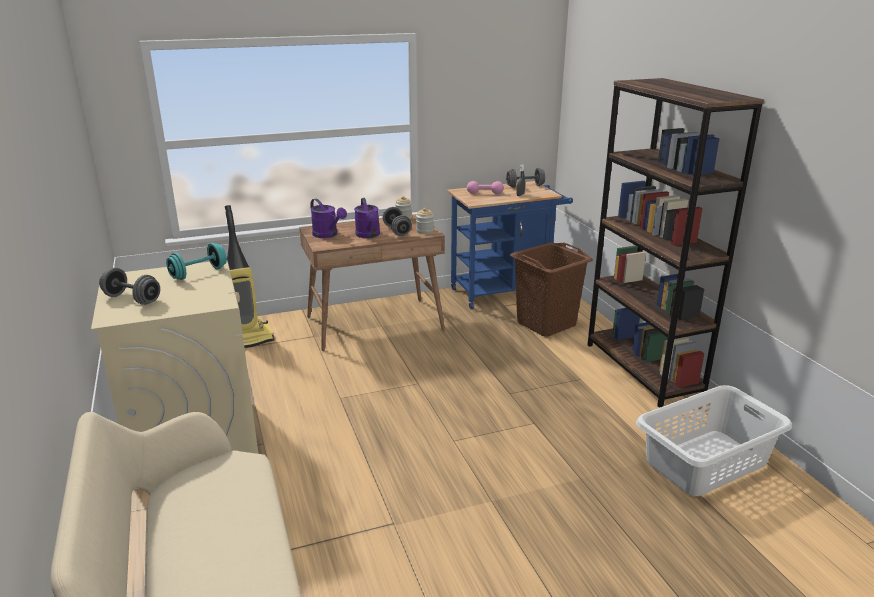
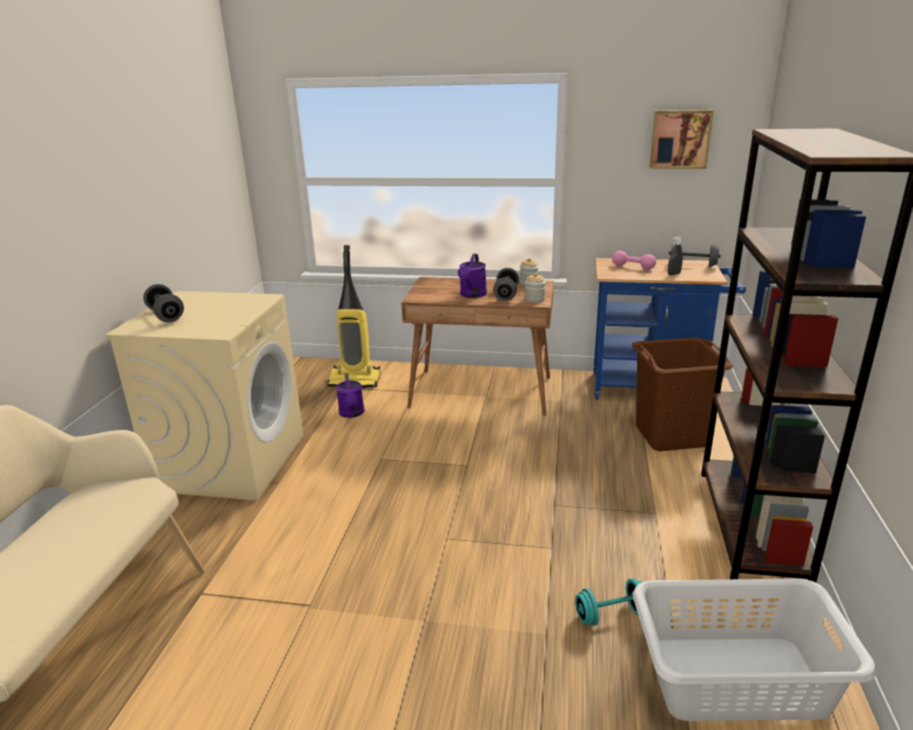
camera: 30 degrees right, 0 degrees up
turquoise dumbbell [166,243,227,280] -> turquoise dumbbell moved to [575,578,642,626]
purple watering can [310,199,347,238] -> purple watering can moved to [336,373,365,418]
none -> picture [649,110,714,169]

